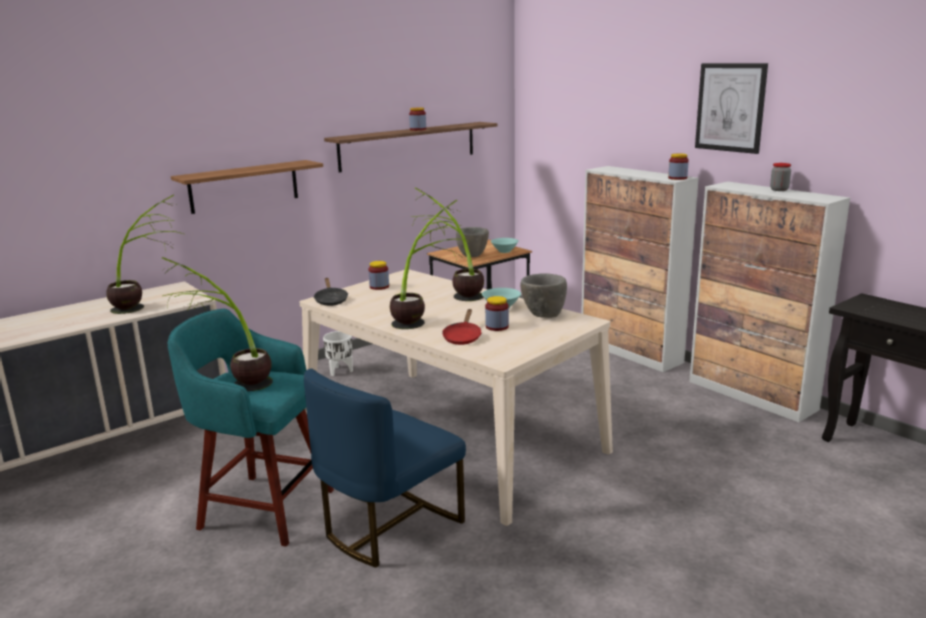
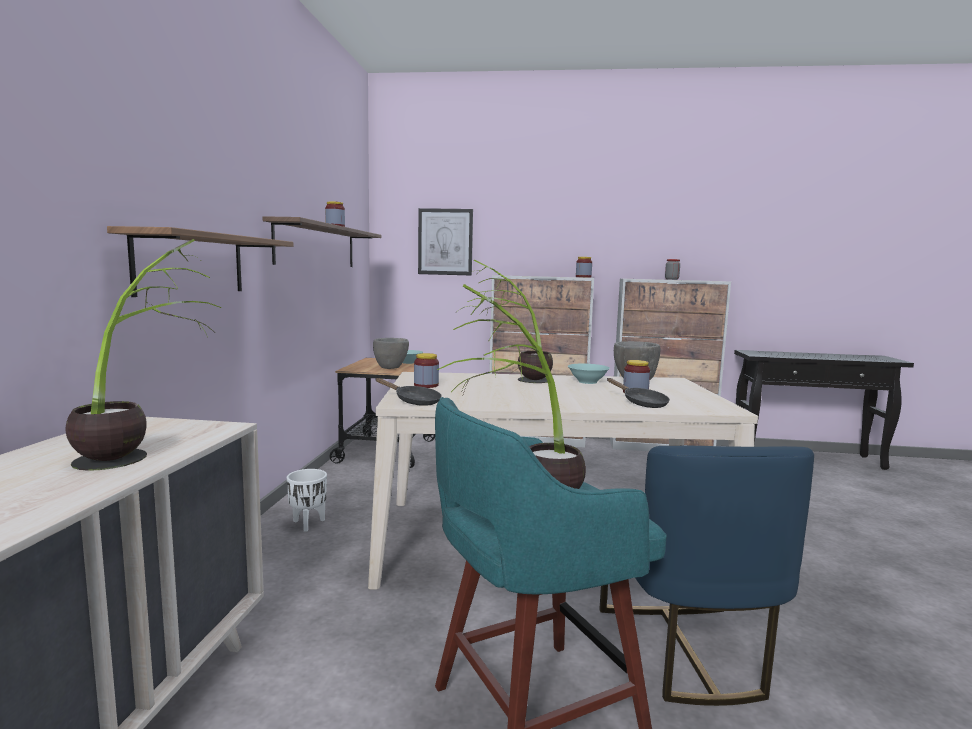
camera: 45 degrees left, 10 degrees down
potted plant [390,200,467,329] -> none
red frying pan [442,309,482,345] -> black frying pan [607,378,670,408]
picture [695,63,768,154] -> picture moved to [418,208,473,276]

